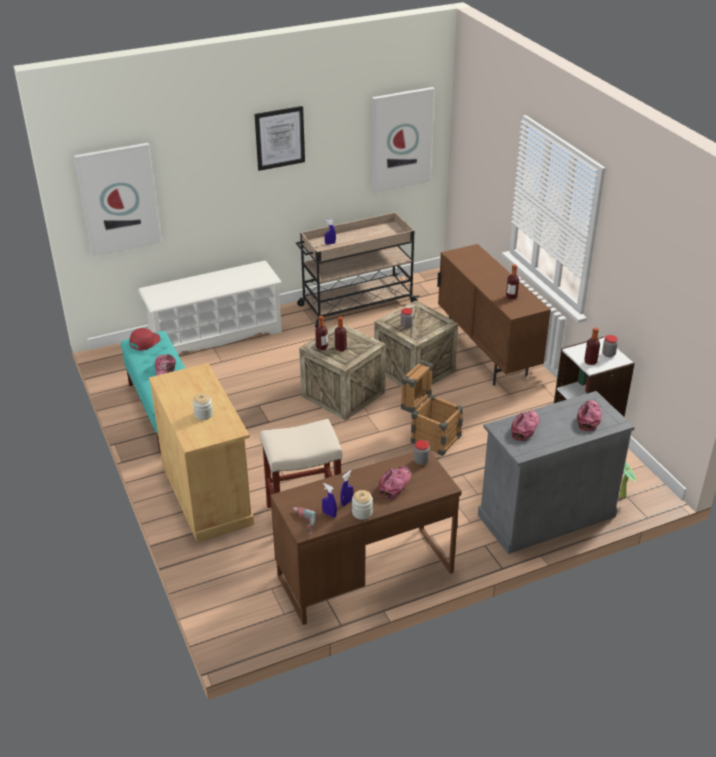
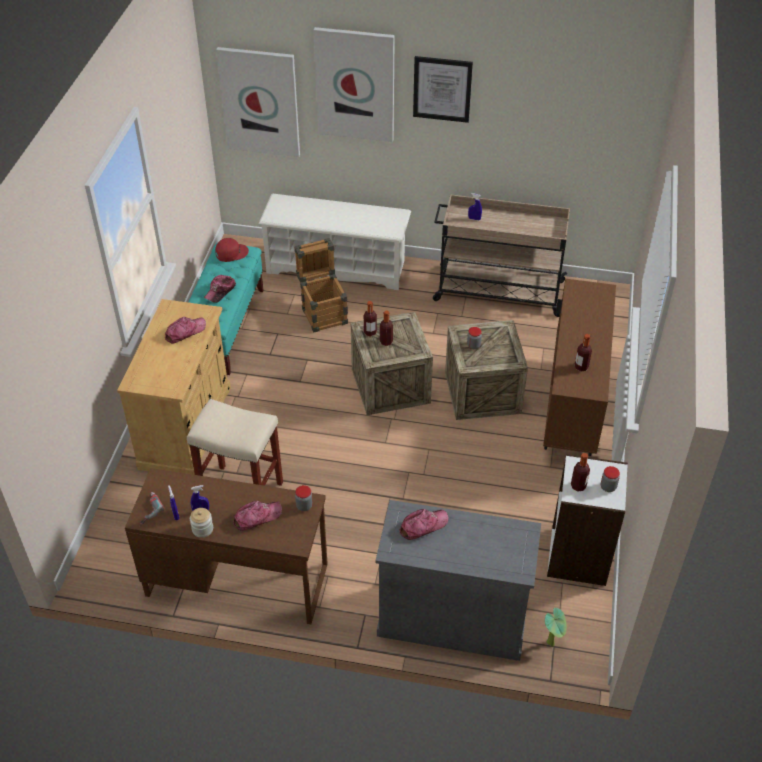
camera: 35 degrees right, 10 degrees up
jar [193,393,213,420] -> none
picture [371,87,434,193] -> picture moved to [314,27,395,142]
crate [401,360,463,456] -> crate moved to [294,238,348,332]
cap [577,400,602,431] -> cap moved to [165,317,206,343]

